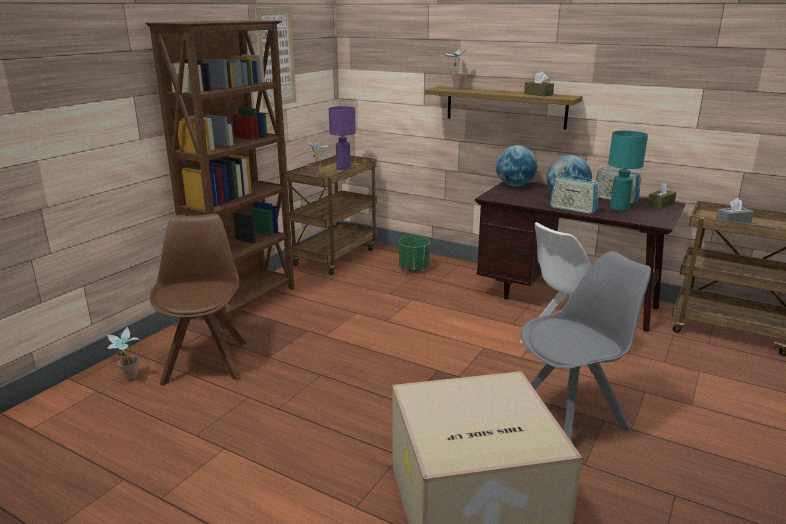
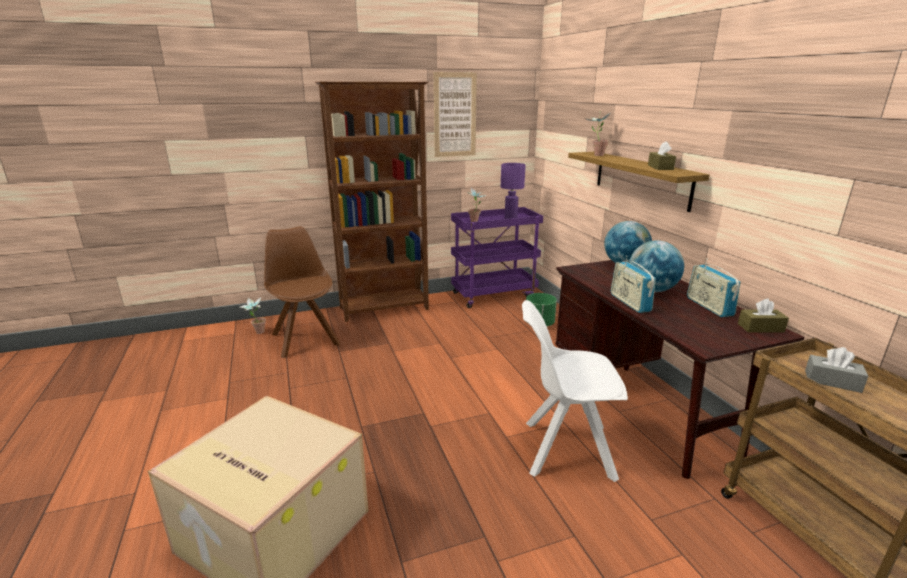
camera: 40 degrees right, 0 degrees up
brown chair [150,213,246,386] -> brown chair turned 60 degrees counterclockwise [264,226,341,358]
brown cart [287,155,377,275] -> purple cart [451,207,543,308]
grey chair [521,251,651,441] -> none
turquoise table lamp [608,131,648,211] -> none

